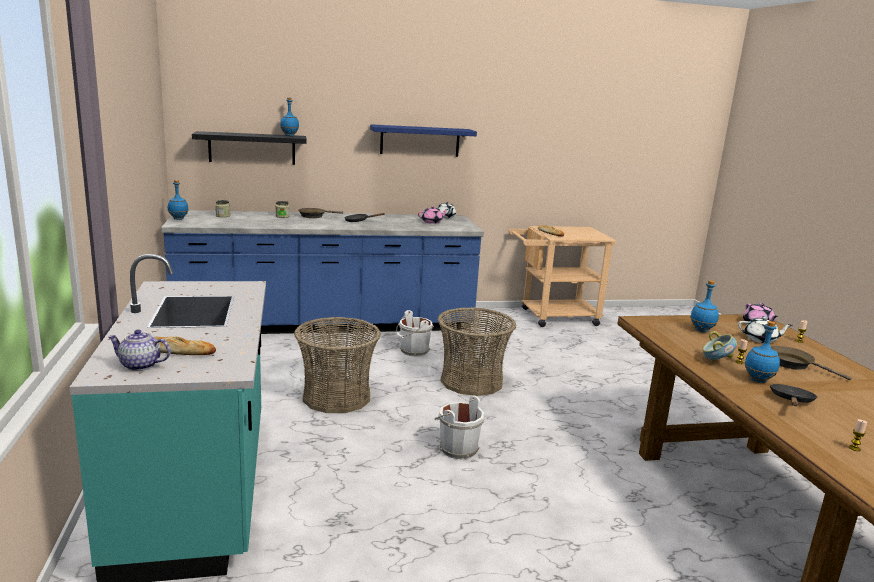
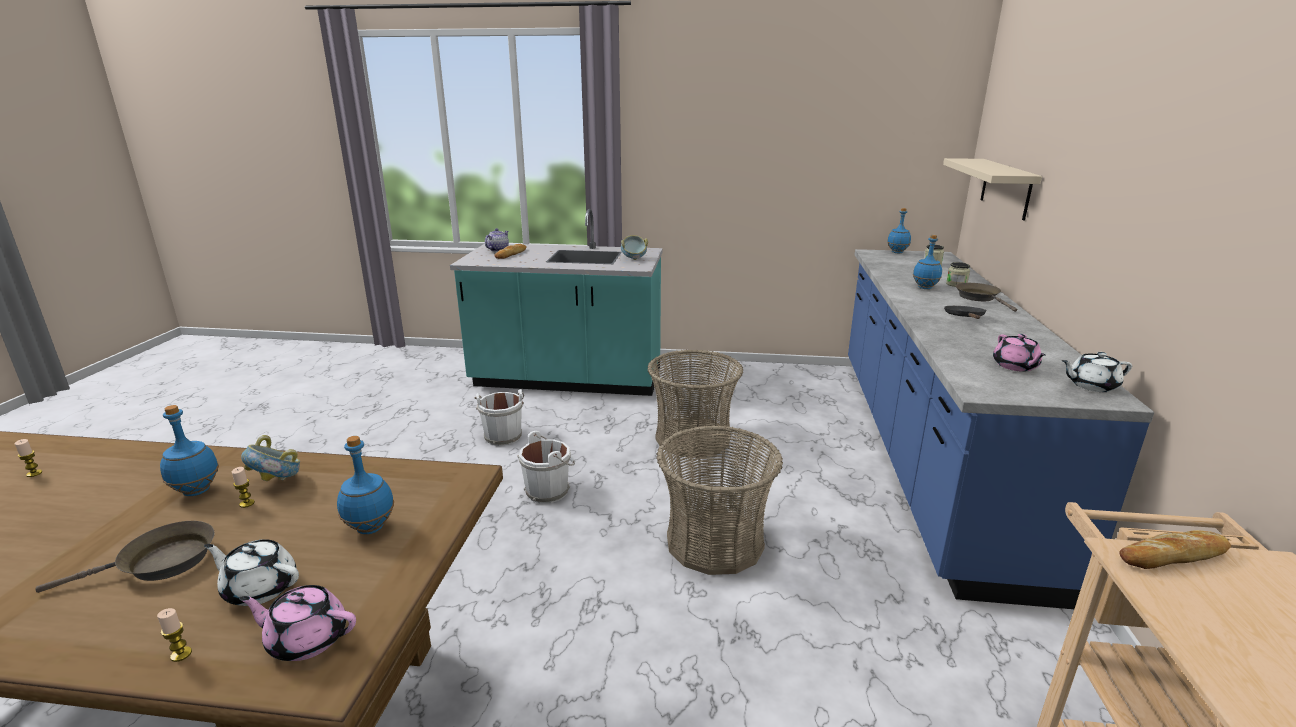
camera: 110 degrees right, 5 degrees up
black shelf [192,131,307,165] -> beige shelf [943,158,1042,221]
blue bottle [280,98,299,136] -> blue bottle moved to [913,235,942,289]
blue shelf [370,124,477,157] -> none
white bucket [396,310,434,357] -> white bucket moved to [474,389,524,446]
white teapot [738,316,792,343] -> white teapot turned 75 degrees clockwise [204,539,299,606]
black frying pan [770,384,818,406] -> none
none -> bowl [621,235,648,260]

